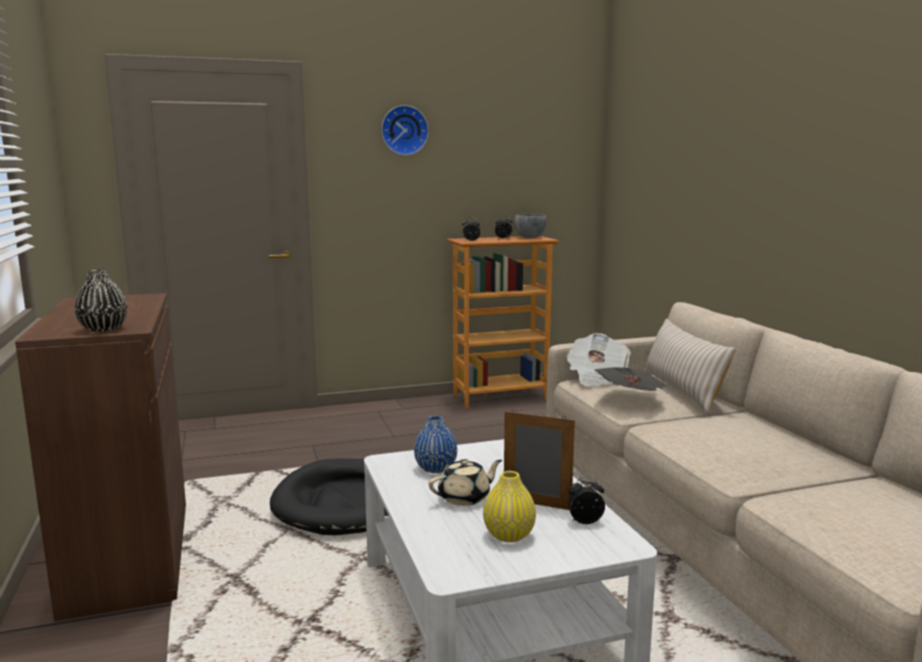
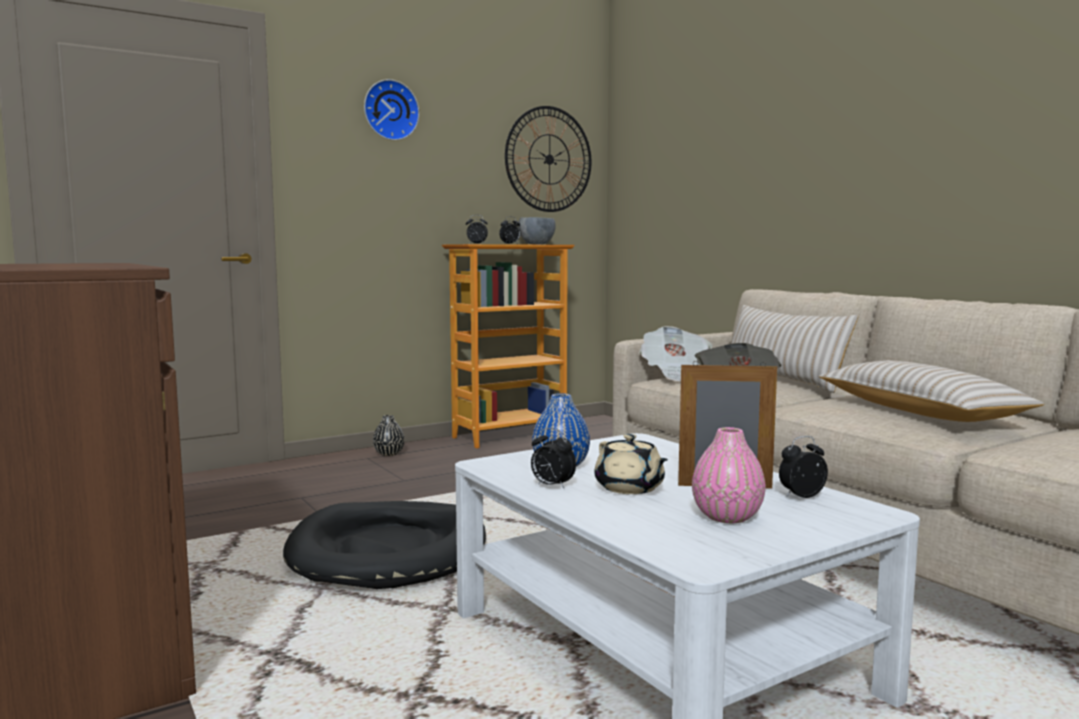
camera: 15 degrees left, 5 degrees down
black vase [74,270,127,332] -> black vase moved to [373,415,405,456]
beige teapot [429,459,502,506] -> beige teapot turned 105 degrees clockwise [594,434,668,494]
yellow vase [483,471,536,542] -> pink vase [692,427,766,523]
none -> wall clock [505,106,592,212]
none -> alarm clock [531,428,576,488]
none -> beige pillow [819,360,1045,422]

